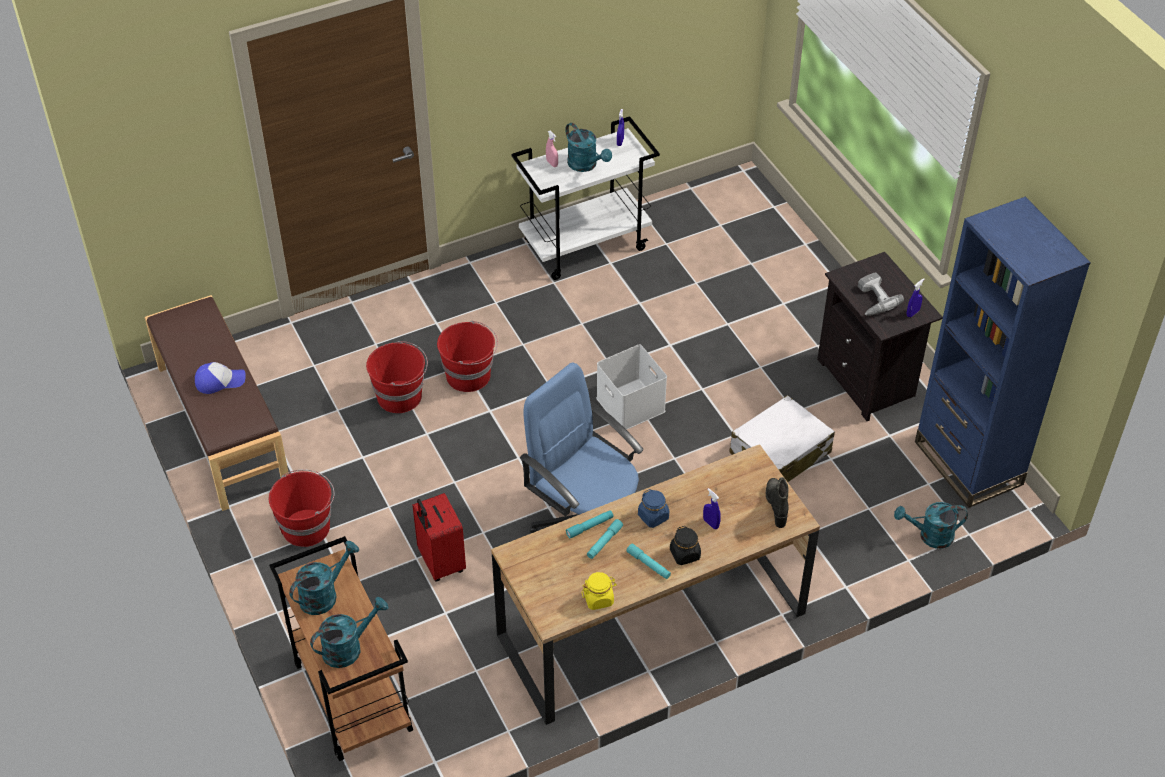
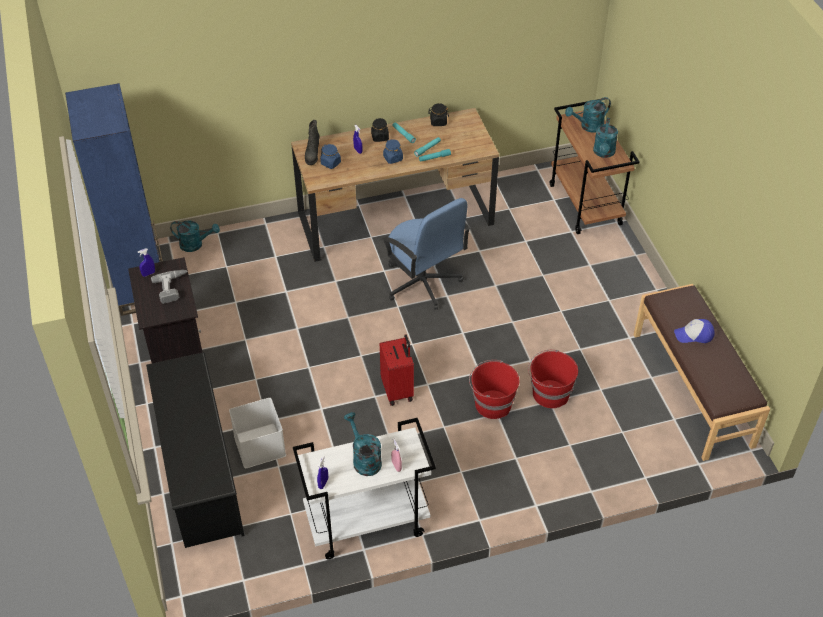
camera: 170 degrees left, 0 degrees up
red bucket [269,470,334,547] -> none
turquoise watering can [289,541,359,615] -> turquoise watering can turned 45 degrees counterclockwise [593,118,618,158]
red suitcase [412,493,466,582] -> red suitcase moved to [380,334,414,406]
yellow jar [582,572,617,610] -> black jar [428,103,449,126]
white storage box [596,344,667,430] -> white storage box moved to [229,398,286,468]
white suitcase [729,395,835,482] -> none
none -> black shoe rack [146,352,244,548]
none -> blue jar [320,144,341,169]

